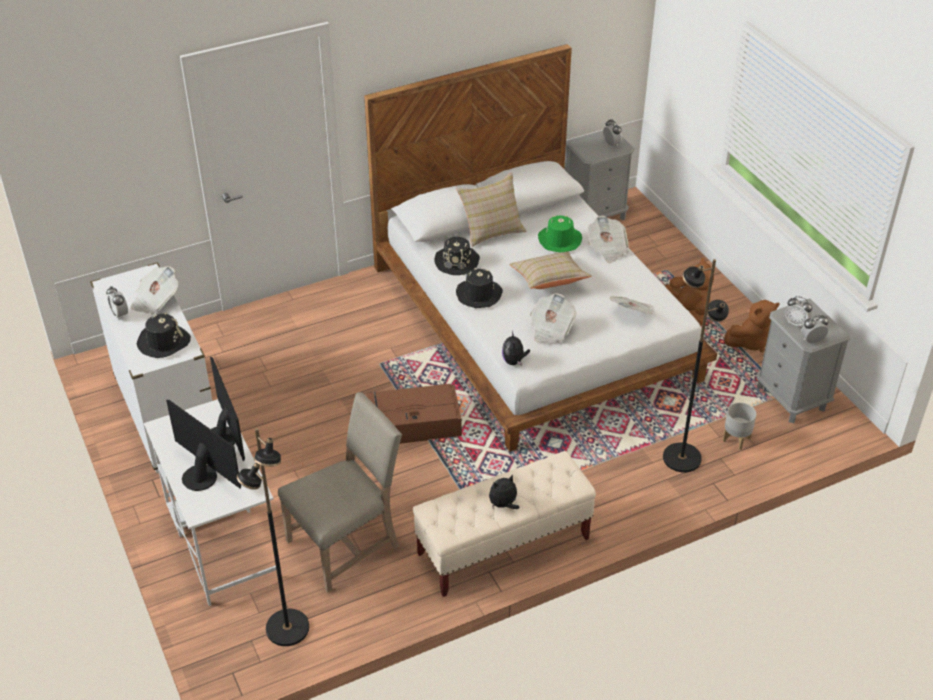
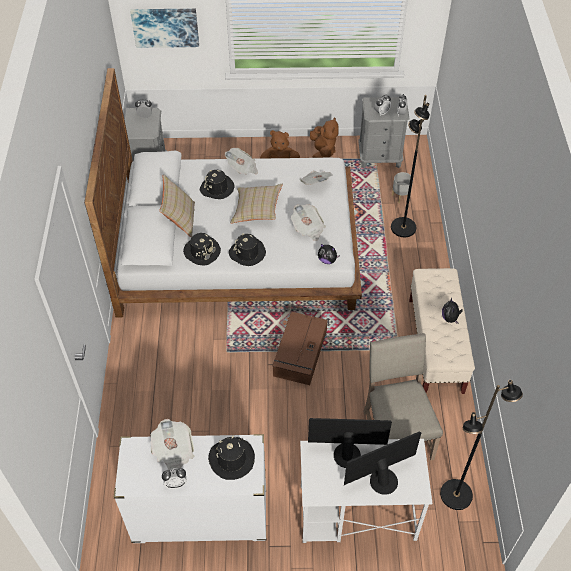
camera: 65 degrees left, 10 degrees up
green hat [538,215,582,252] -> black hat [200,170,235,199]
none -> picture [130,9,199,48]

